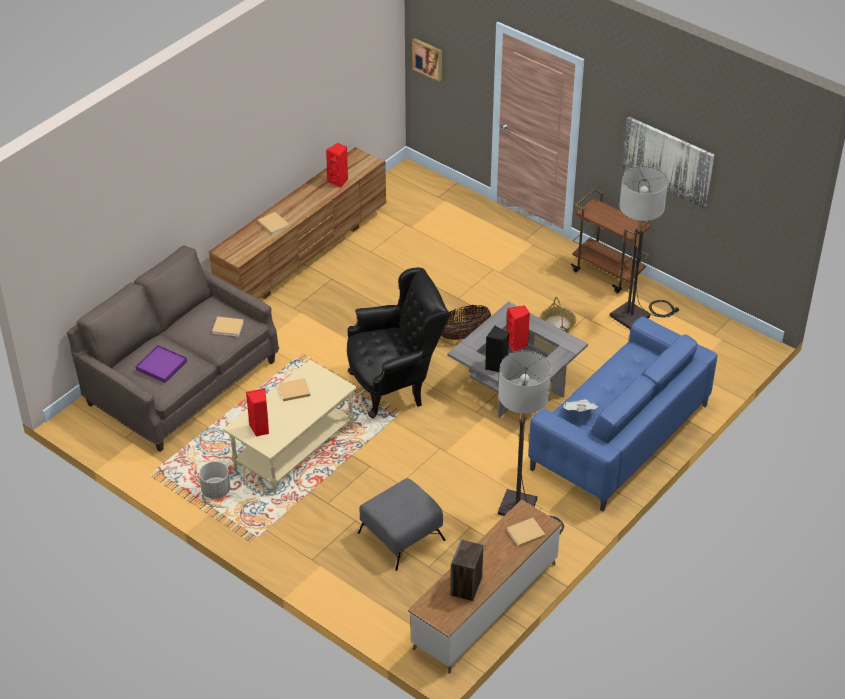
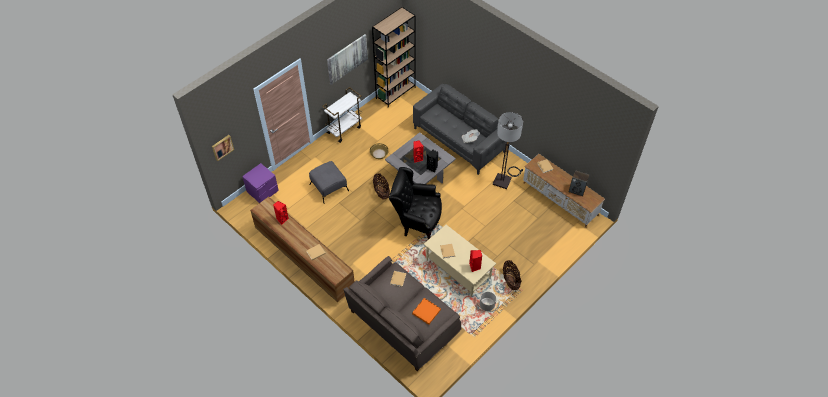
camera: 85 degrees left, 10 degrees up
purple tray [136,345,187,383] -> orange tray [412,298,441,325]
black armchair [347,268,449,418] -> black armchair turned 60 degrees counterclockwise [389,167,442,240]
grey ottoman [358,478,445,571] -> grey ottoman moved to [309,161,349,204]
blue sofa [528,316,717,512] -> grey sofa [413,84,509,175]
brown cart [571,188,651,293] -> white cart [322,87,362,143]
floor lamp [610,166,679,329] -> none
none -> purple nightstand [242,163,279,203]
none -> beige bookcase [372,7,416,108]
none -> basket [503,260,521,290]

